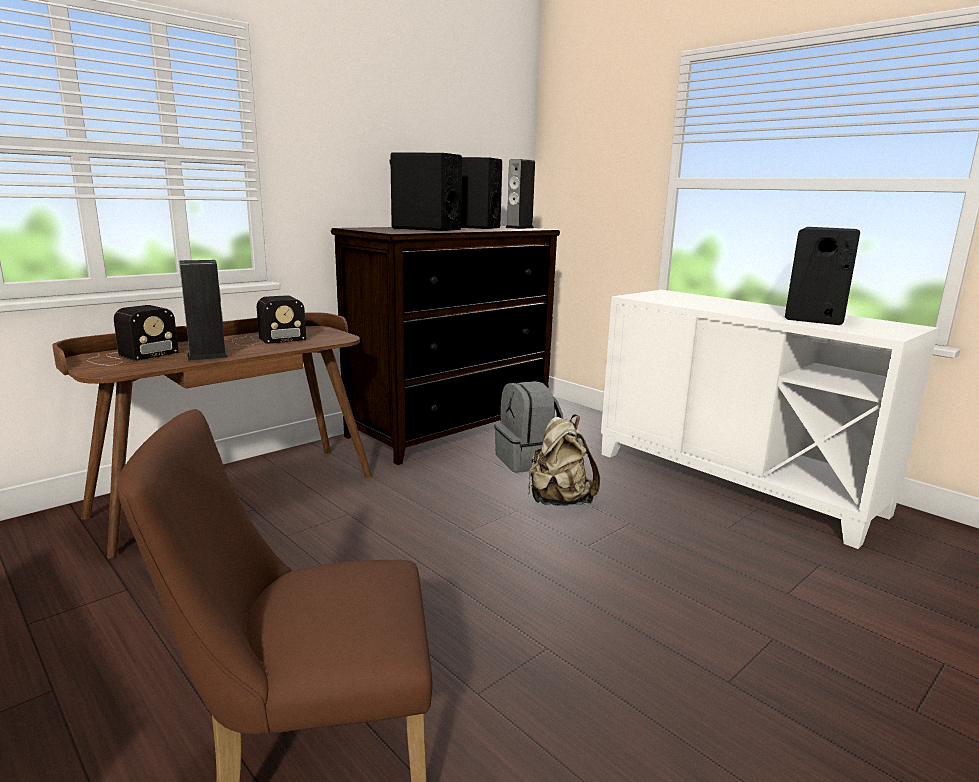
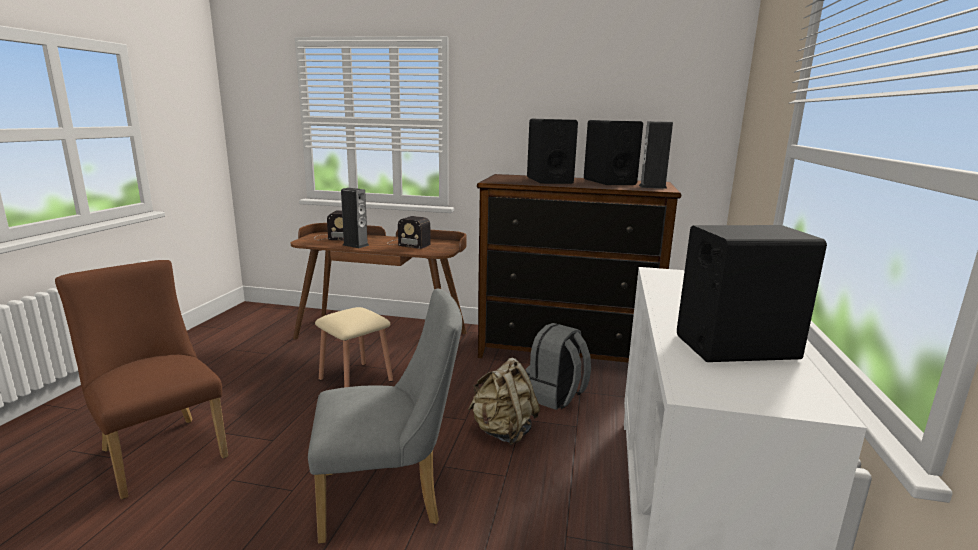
camera: 55 degrees right, 0 degrees up
none -> grey chair [308,288,462,544]
none -> beige stool [315,307,393,388]

